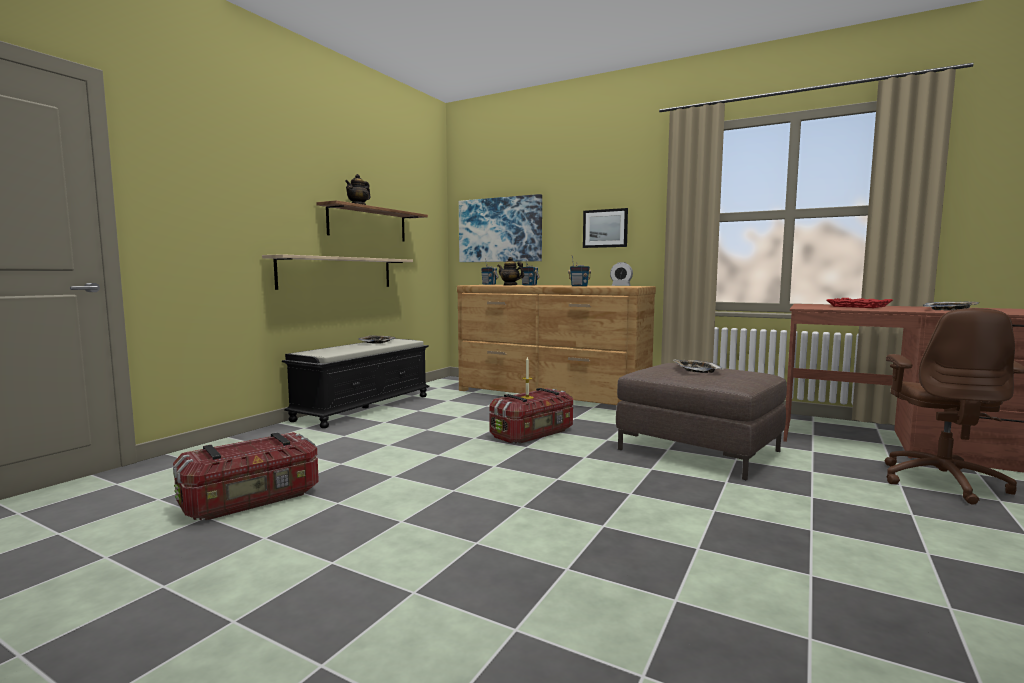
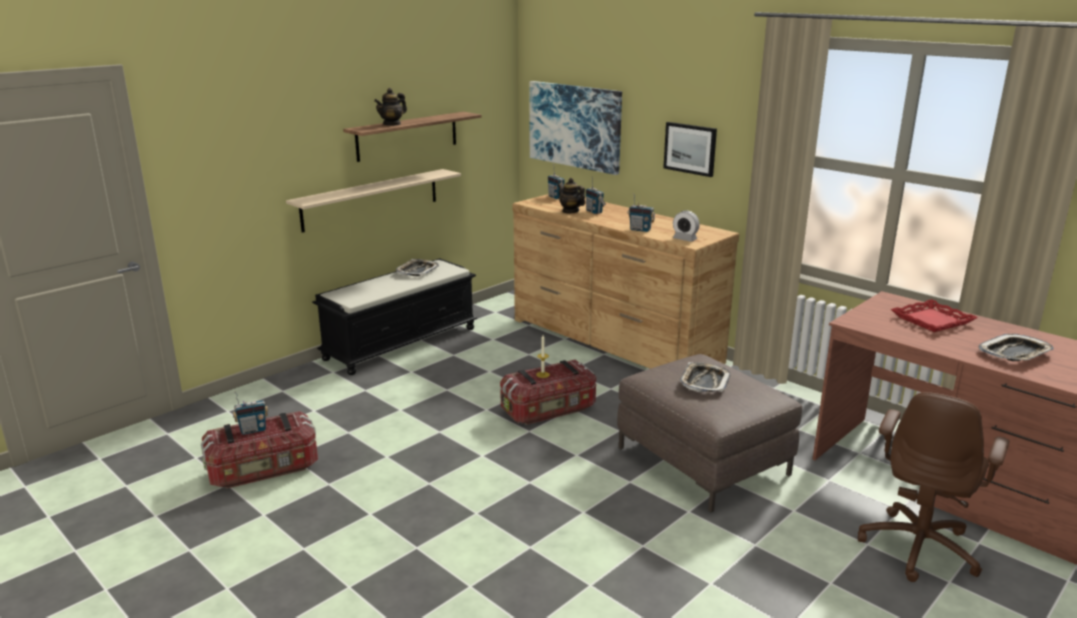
camera: 15 degrees right, 15 degrees up
none -> radio [233,391,268,435]

